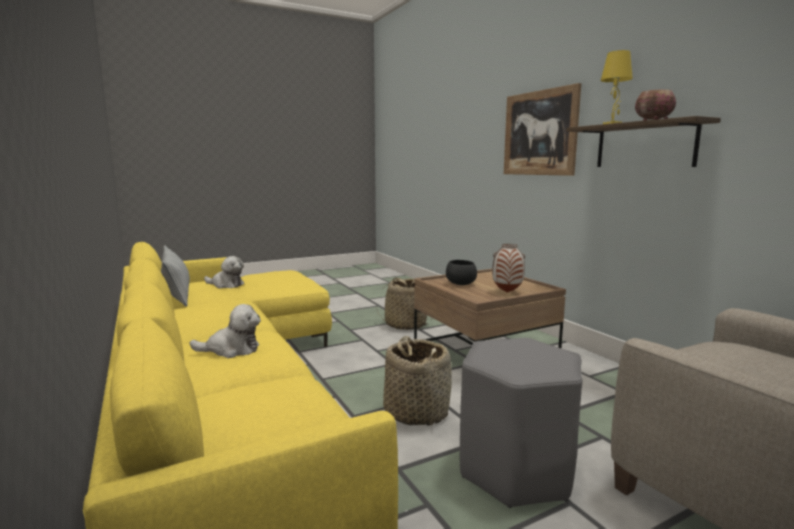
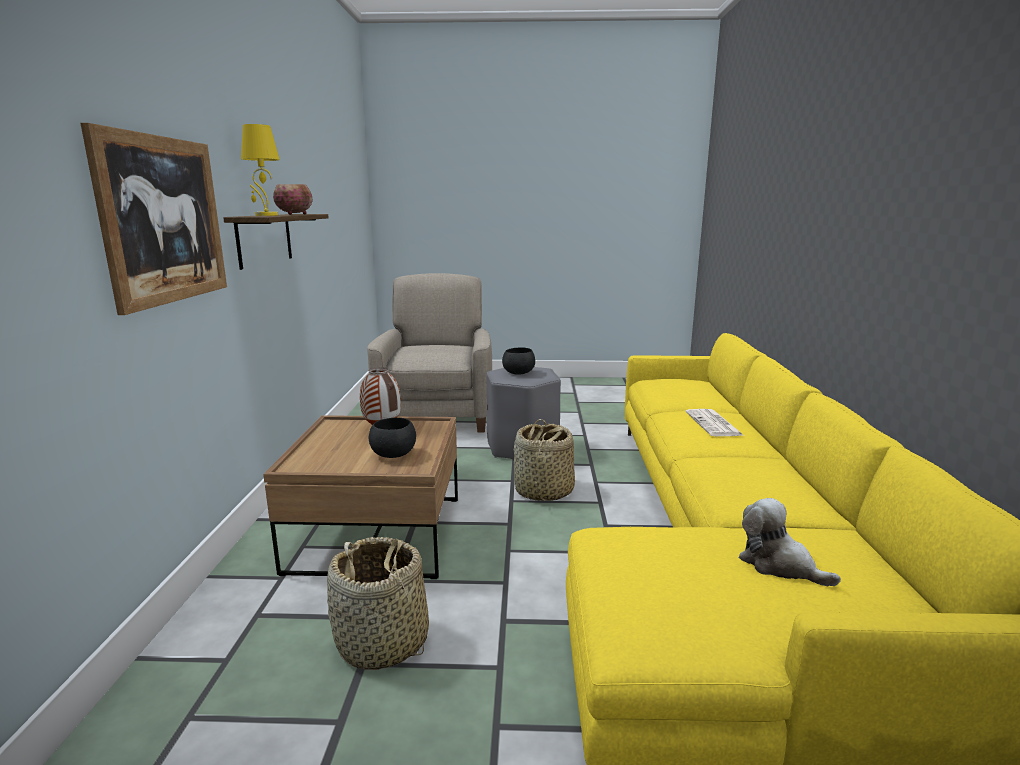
camera: 150 degrees left, 5 degrees up
pillow [161,246,190,307] -> none
plush toy [190,304,261,358] -> newspaper [685,409,744,436]
none -> black bowl [502,348,535,375]

